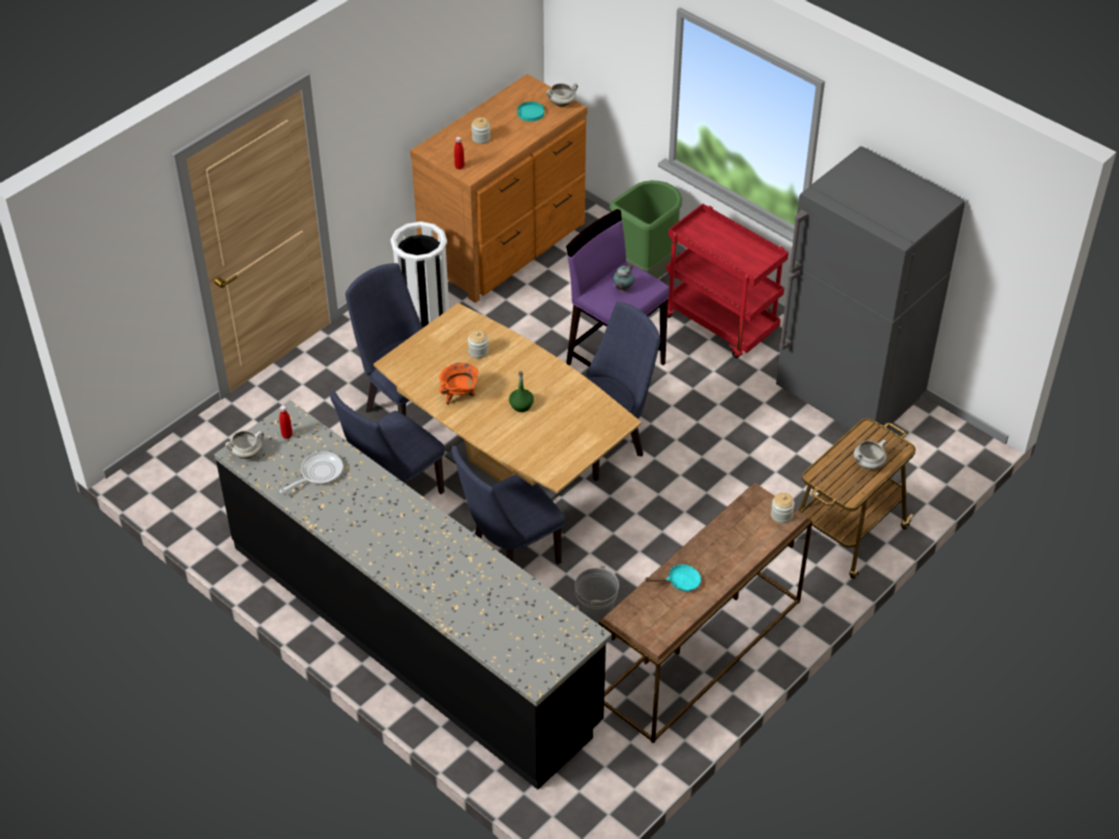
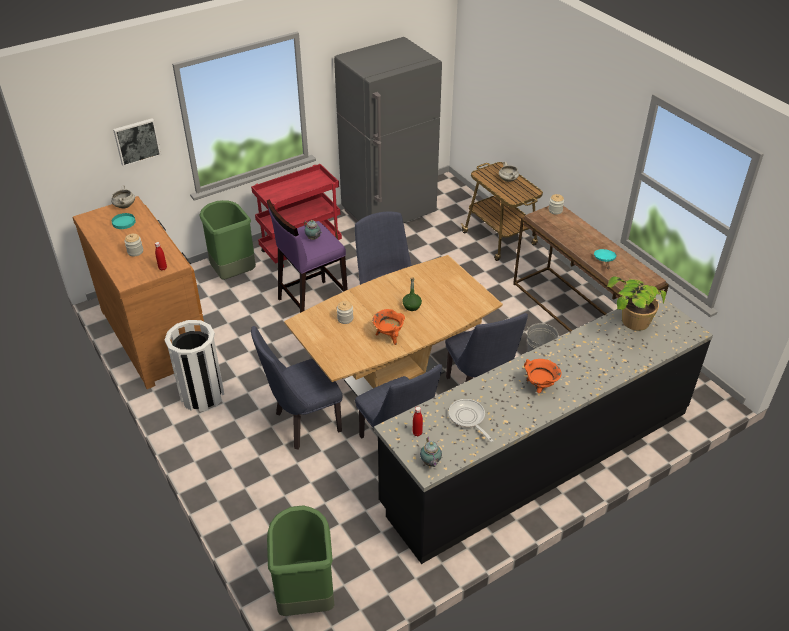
camera: 75 degrees left, 5 degrees down
white cooking pot [225,430,264,459] -> teapot [420,437,442,467]
none -> picture [113,118,161,167]
none -> green trash can [267,505,334,616]
none -> orange cooking pot [524,359,562,393]
none -> potted plant [607,276,666,331]

